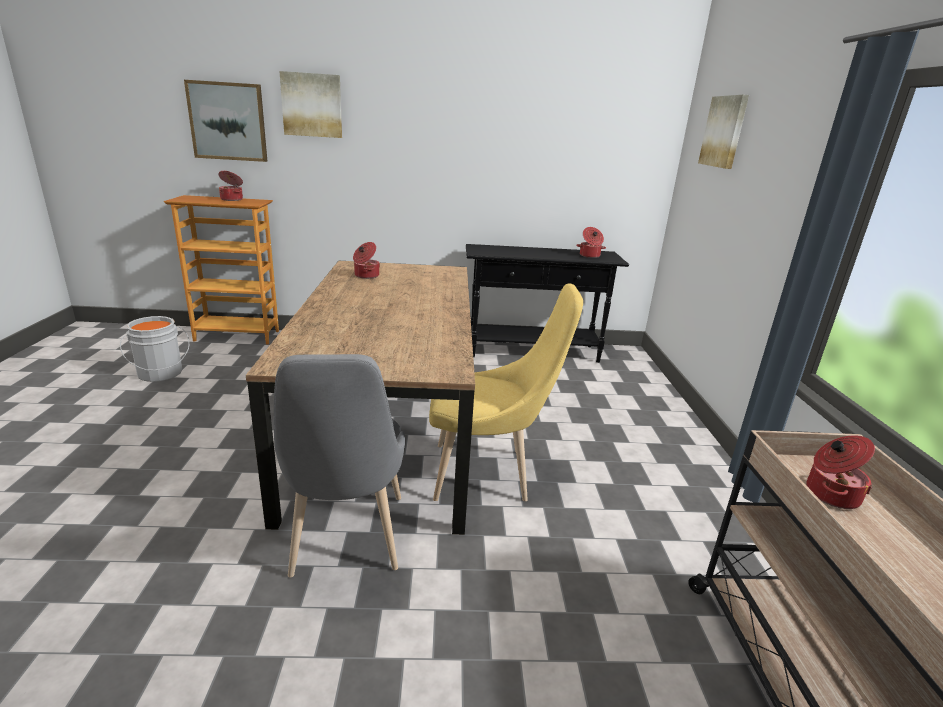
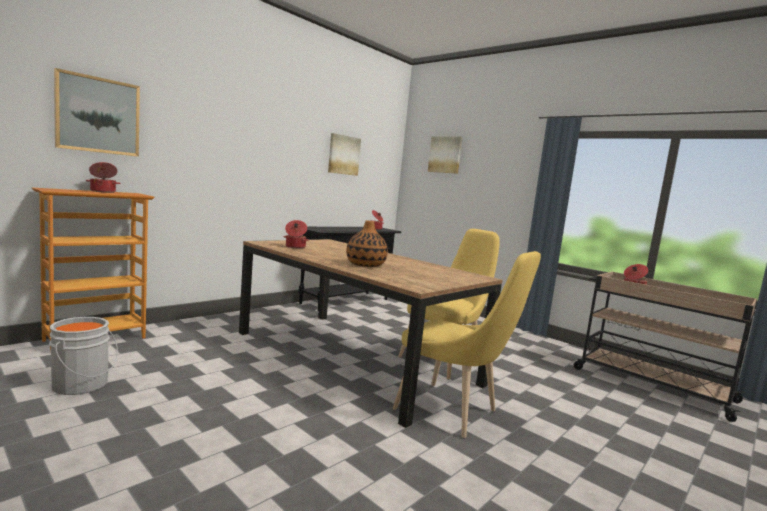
camera: 45 degrees left, 15 degrees down
grey chair [274,354,405,578] -> yellow chair [393,251,541,438]
picture [279,71,342,138] -> picture moved to [328,133,361,176]
none -> vase [346,221,388,267]

